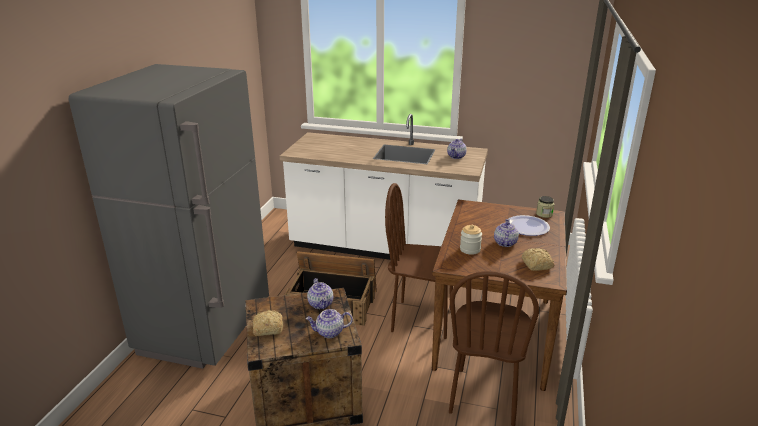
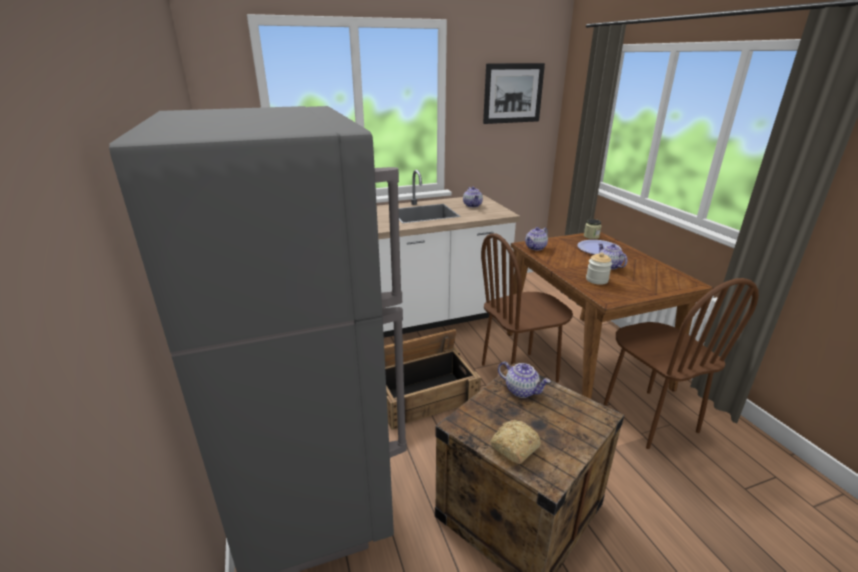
camera: 35 degrees left, 0 degrees up
teapot [306,309,353,338] -> teapot moved to [525,227,548,250]
bread [522,248,555,271] -> none
none -> picture [483,63,545,124]

